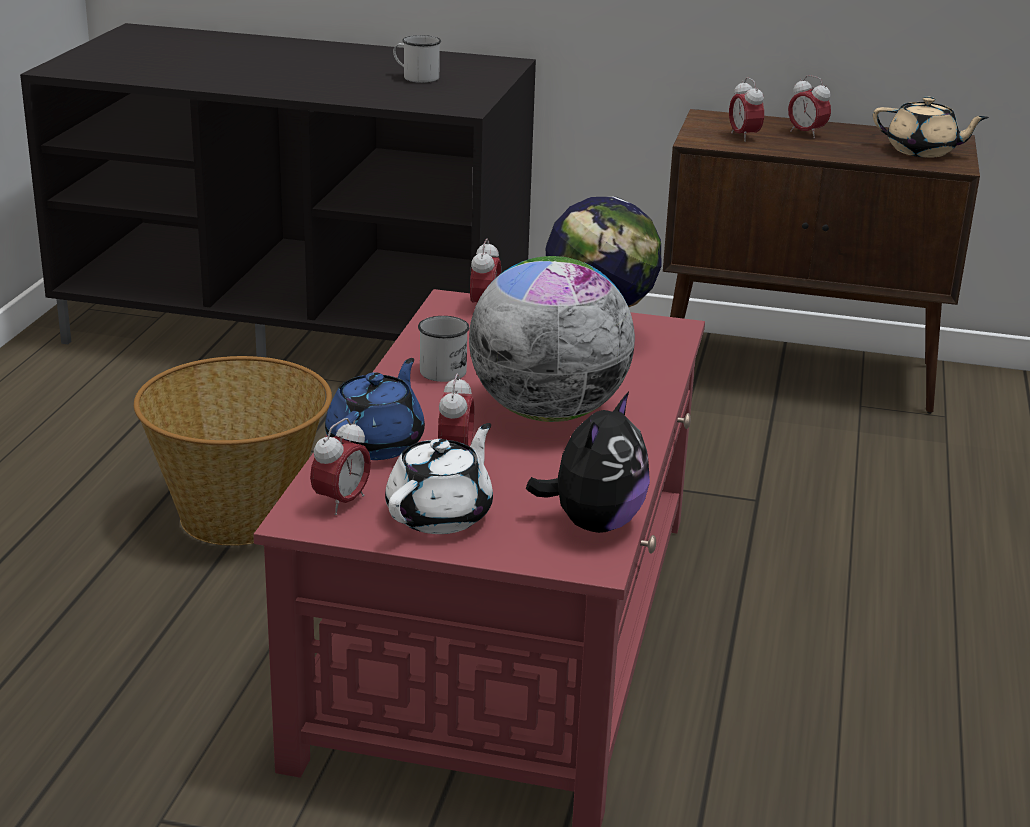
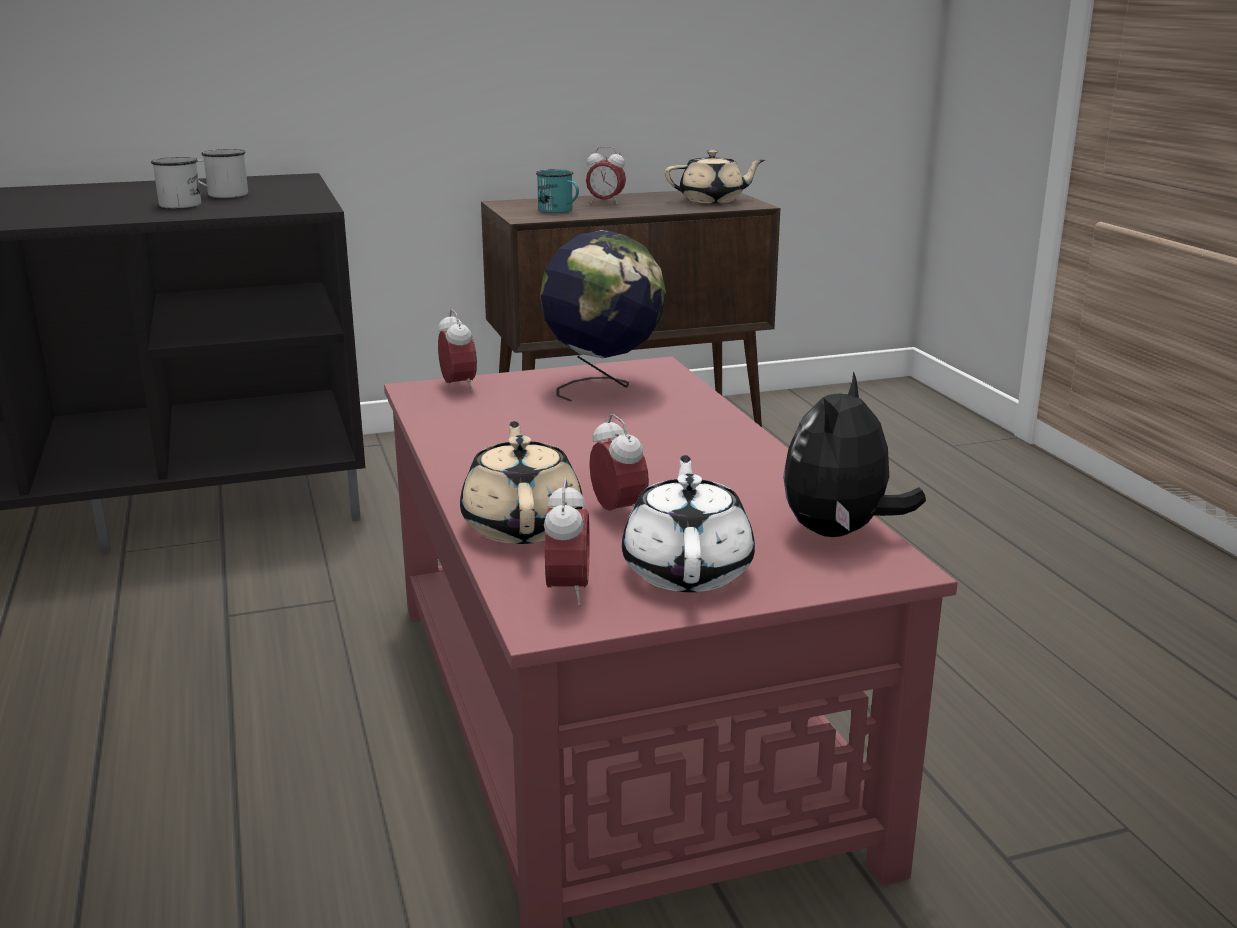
camera: 30 degrees left, 5 degrees down
basket [134,356,332,546] -> none
blue teapot [325,358,425,460] -> beige teapot [460,421,583,544]
white mug [418,316,469,382] -> white mug moved to [151,157,201,208]
globe [469,256,635,422] -> none
plush toy [526,391,650,533] -> plush toy turned 150 degrees counterclockwise [783,371,926,537]
alarm clock [729,77,764,142] -> turquoise mug [536,169,579,213]

